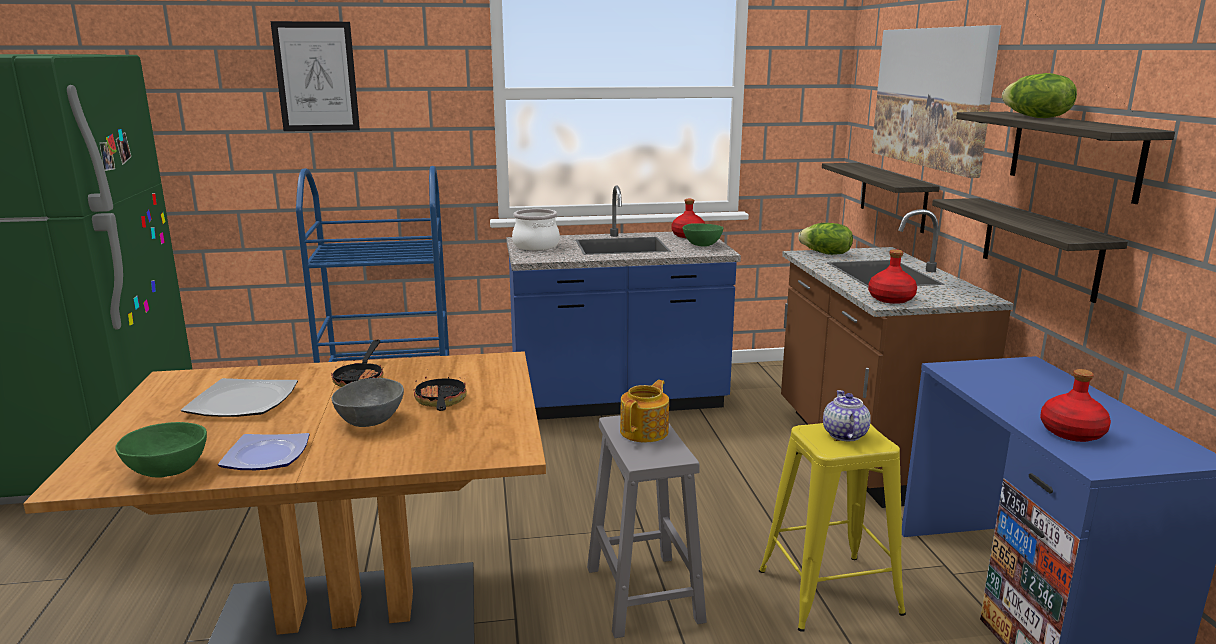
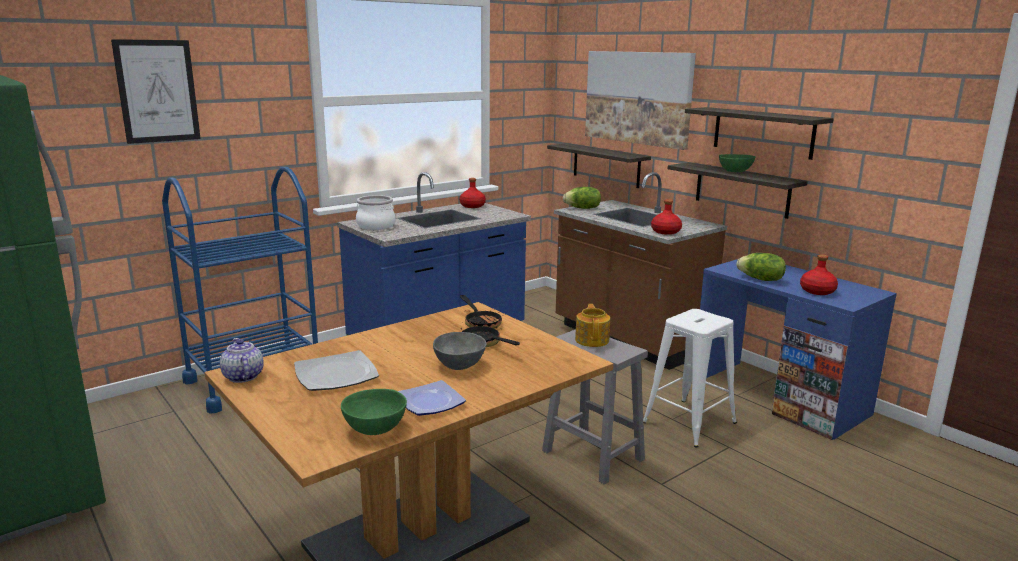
camera: 30 degrees left, 0 degrees up
frying pan [331,340,384,387] -> frying pan moved to [460,295,502,329]
green bowl [683,223,723,247] -> green bowl moved to [719,154,755,172]
yellow stool [759,423,906,632] -> white stool [643,309,737,447]
teapot [823,390,871,441] -> teapot moved to [220,338,264,383]
lettuce [1002,73,1077,118] -> lettuce moved to [737,253,786,281]

